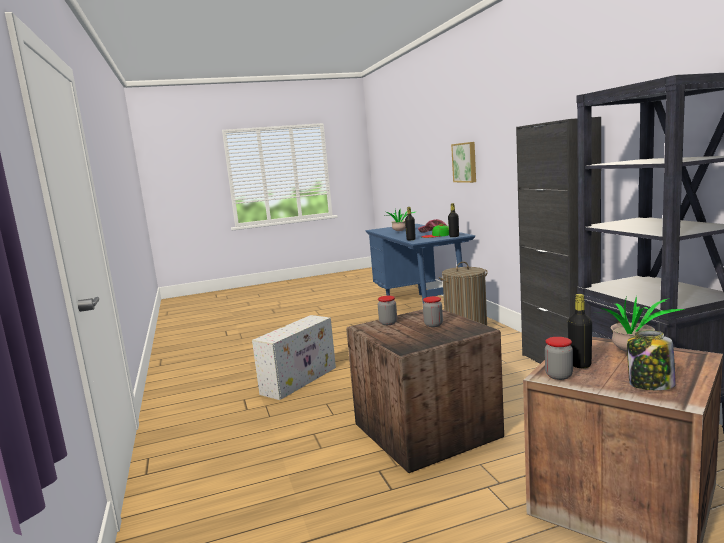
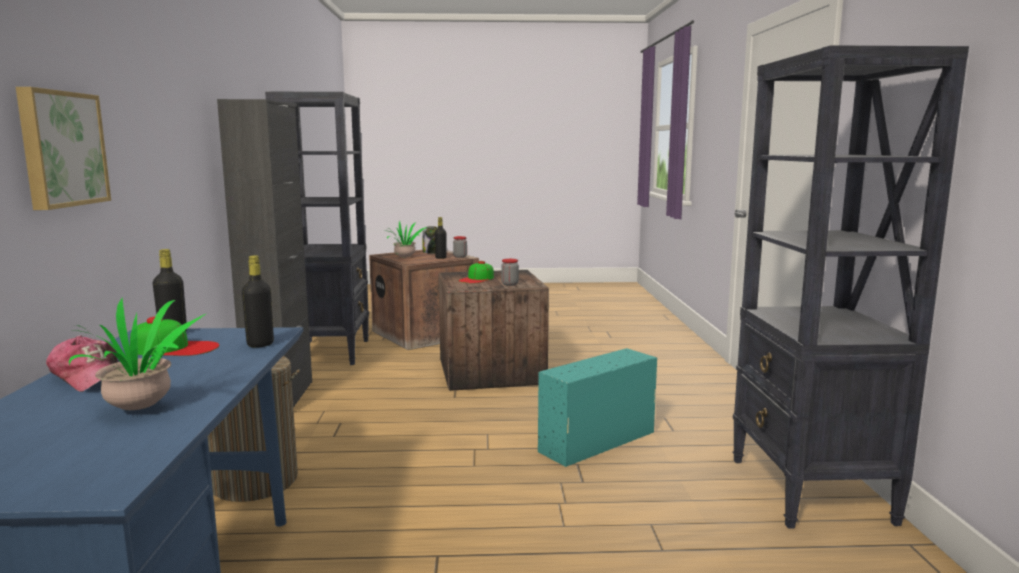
camera: 165 degrees left, 0 degrees up
white storage box [252,315,336,400] -> turquoise storage box [538,348,657,467]
jar [423,296,443,327] -> cap [459,261,494,283]
none -> black bookcase [732,45,969,529]

